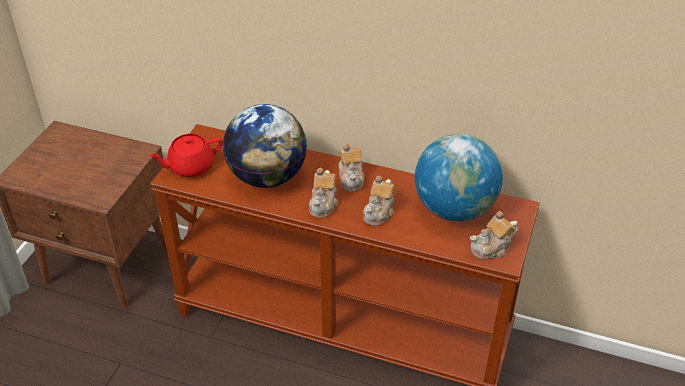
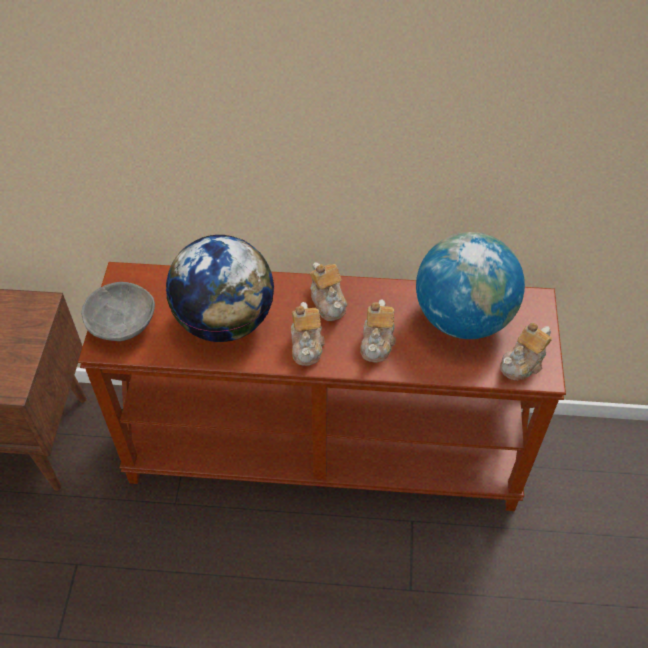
camera: 15 degrees left, 10 degrees up
red teapot [149,134,223,177] -> grey bowl [81,282,155,341]

